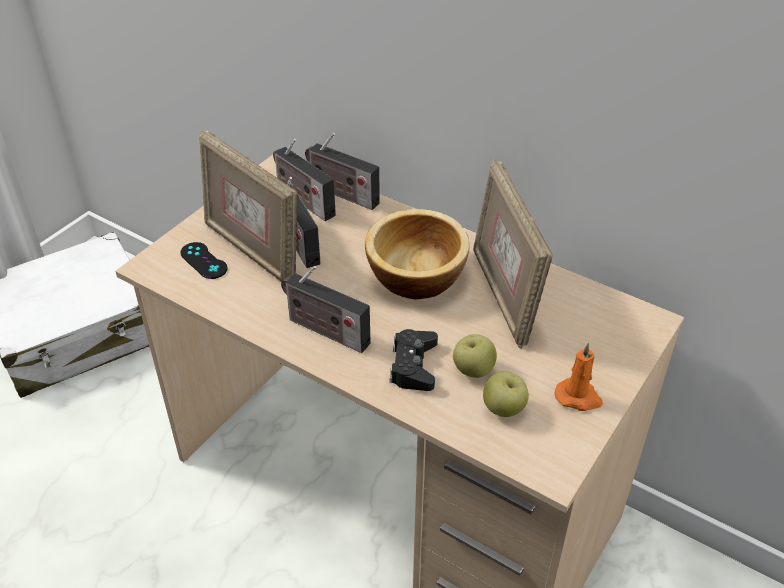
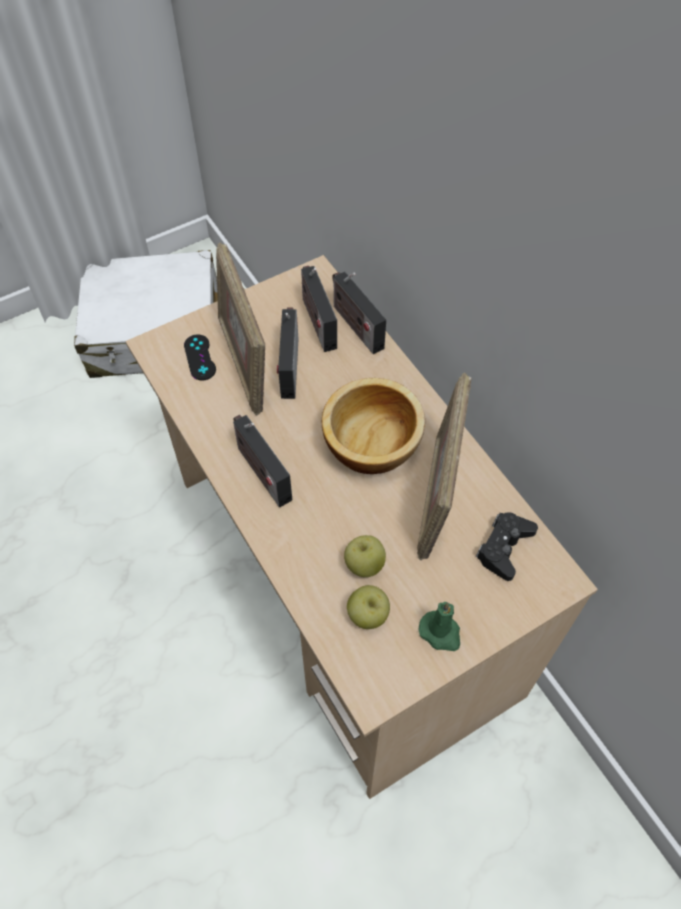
camera: 25 degrees right, 15 degrees up
black game controller [389,329,438,391] -> black game controller moved to [476,512,538,581]
orange candle [555,343,603,411] -> green candle [418,602,460,651]

